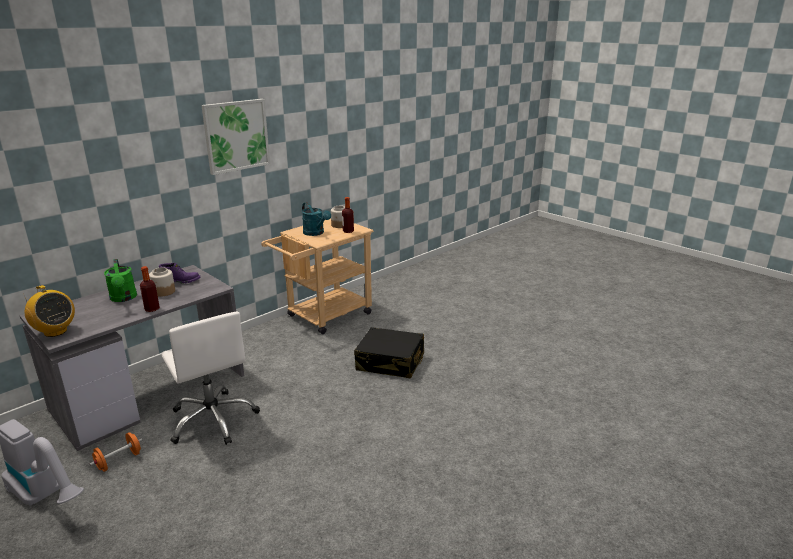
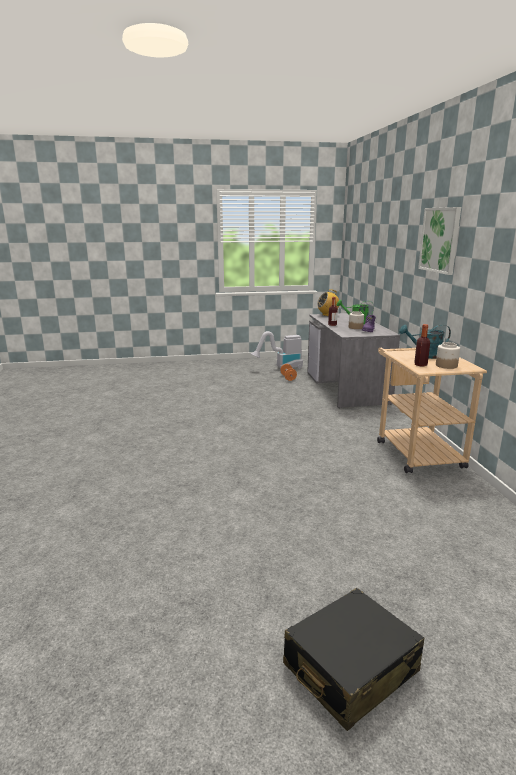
camera: 125 degrees right, 5 degrees down
white office chair [161,311,260,445] -> none
black suitcase [354,327,424,379] -> black suitcase moved to [283,588,424,731]

